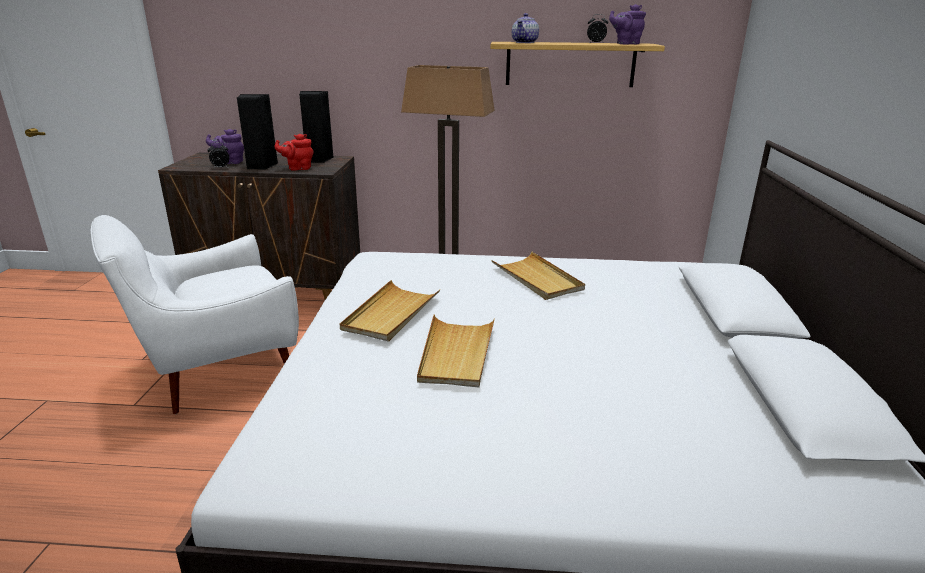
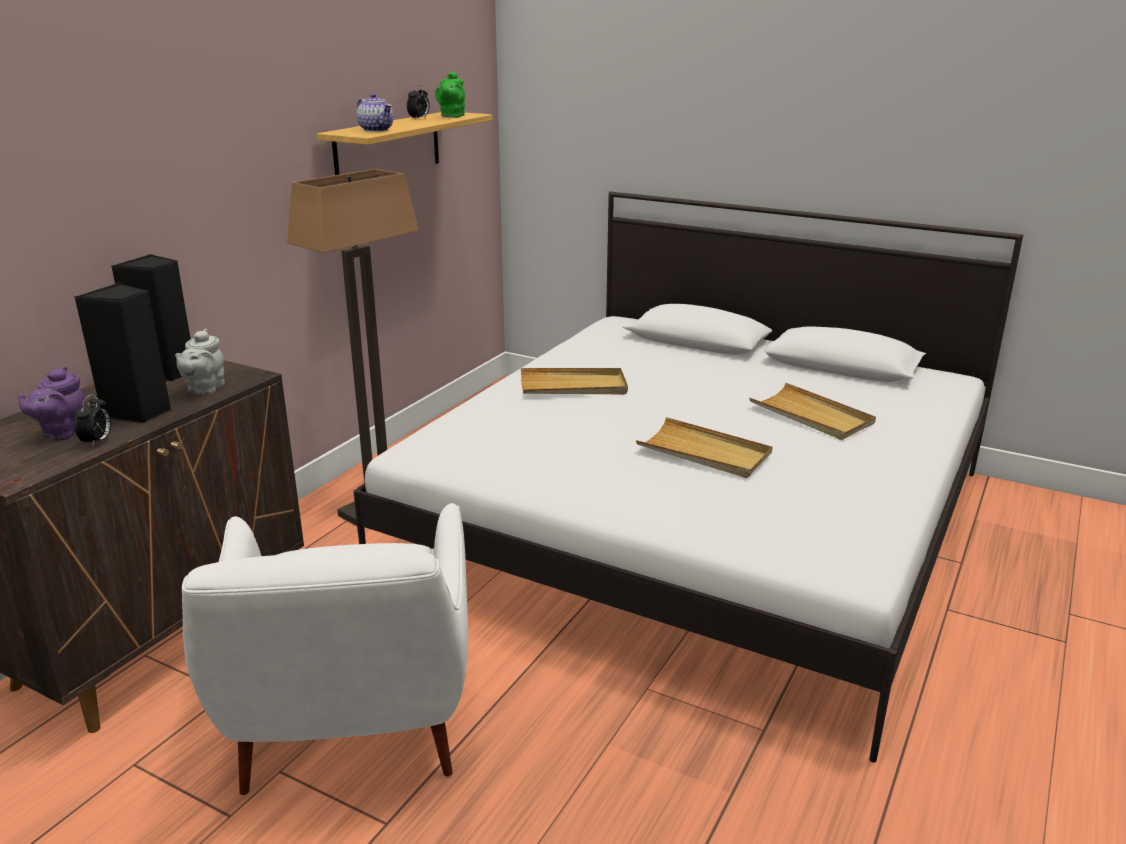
camera: 65 degrees left, 0 degrees up
red teapot [275,134,314,171] -> grey teapot [175,329,225,395]
beige tray [340,280,440,341] -> beige tray moved to [749,383,876,440]
purple teapot [609,4,646,44] -> green teapot [435,71,465,118]

